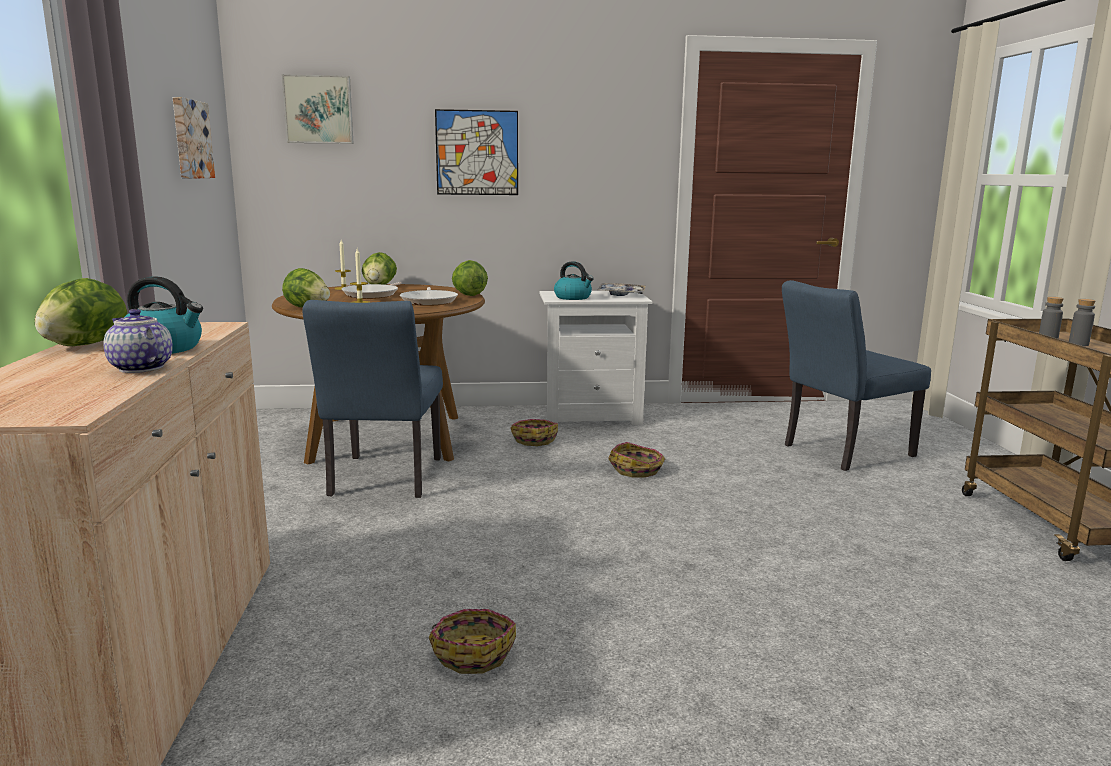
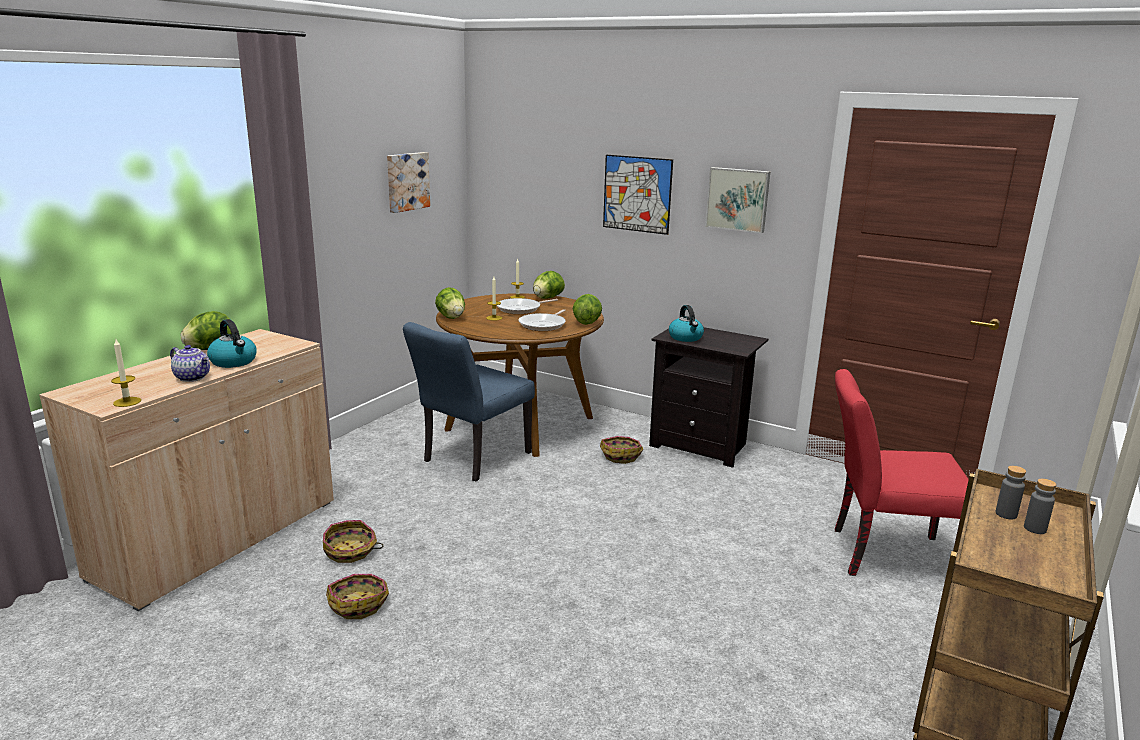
camera: 35 degrees right, 5 degrees up
teapot [103,309,173,373] -> teapot turned 135 degrees clockwise [170,345,210,382]
picture [282,74,354,144] -> picture moved to [705,167,770,233]
white nightstand [539,291,653,425] -> black nightstand [649,327,768,468]
tray [597,283,646,296] -> none
basket [608,442,665,478] -> basket moved to [323,520,383,563]
blue chair [782,280,931,471] -> red chair [835,369,969,576]
none -> candle [111,339,141,407]

